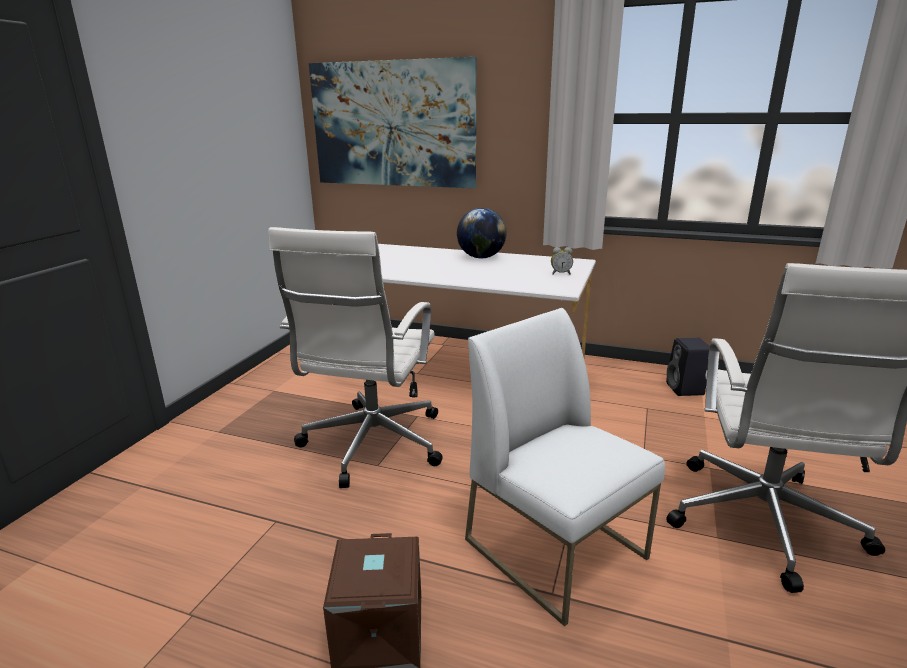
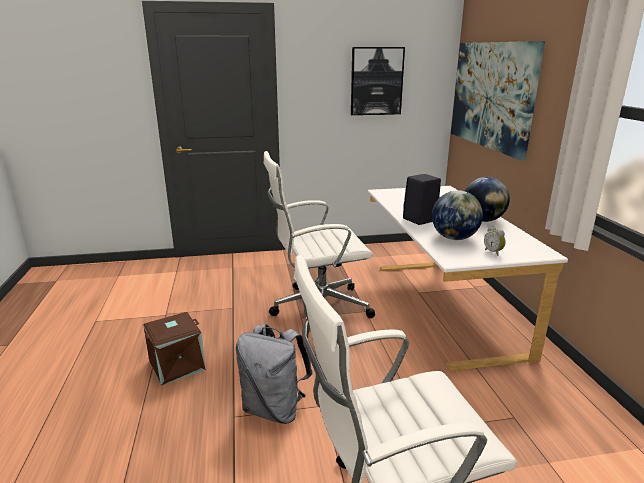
camera: 60 degrees right, 0 degrees up
white chair [465,308,665,626] -> grey backpack [236,324,313,424]
black speaker [666,338,710,396] -> black speaker moved to [403,174,441,225]
none -> picture [351,47,405,115]
none -> globe [432,190,483,240]

